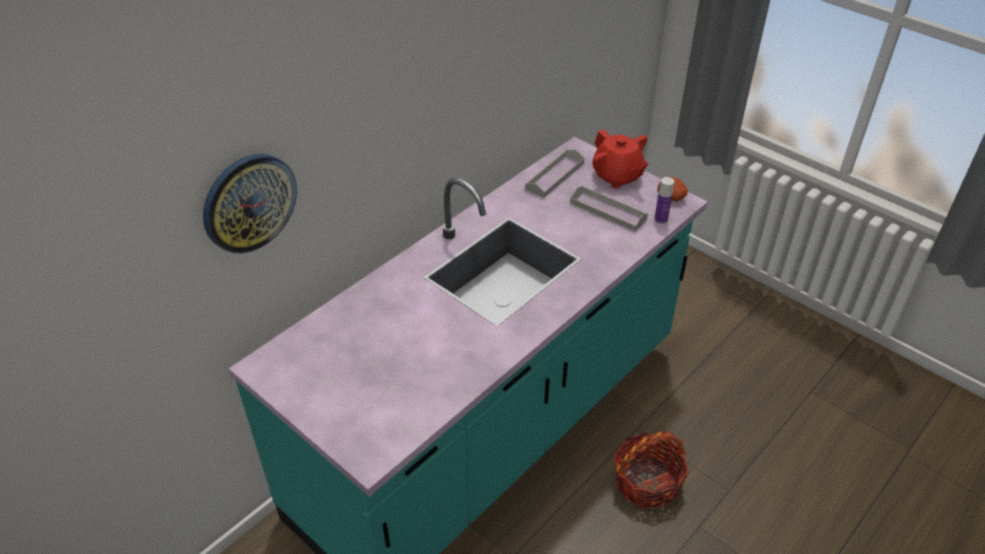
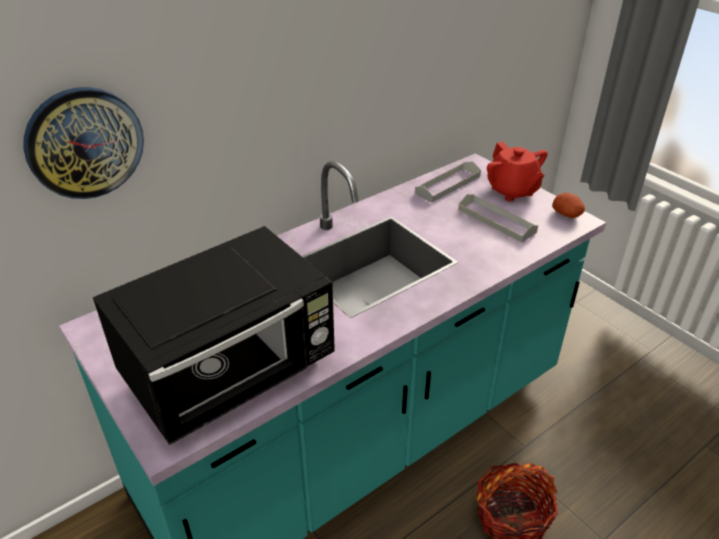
camera: 10 degrees right, 5 degrees down
bottle [654,177,674,224] -> none
none -> black microwave [93,226,335,445]

